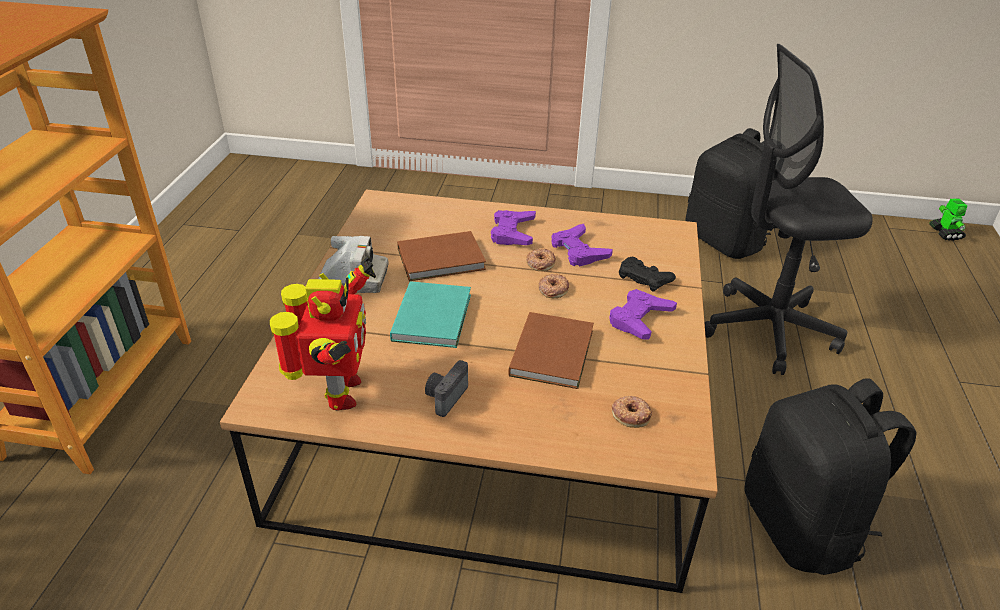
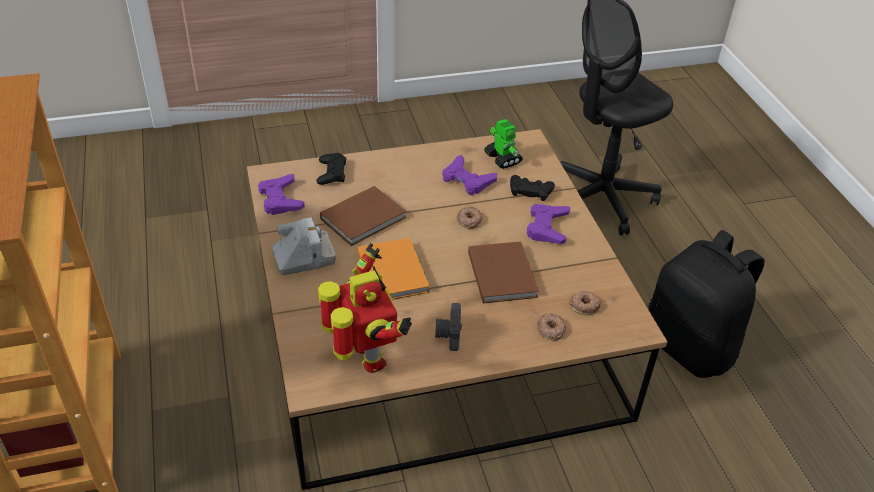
camera: 25 degrees left, 5 degrees up
turquoise book [390,281,471,348] -> orange book [357,238,430,300]
purple game controller [491,210,536,245] -> purple game controller moved to [258,174,305,215]
donut [526,248,556,271] -> donut moved to [537,313,566,341]
black backpack [686,128,775,259] -> none
toy robot [929,198,967,241] -> toy robot moved to [484,119,523,169]
none -> black game controller [316,153,346,185]

